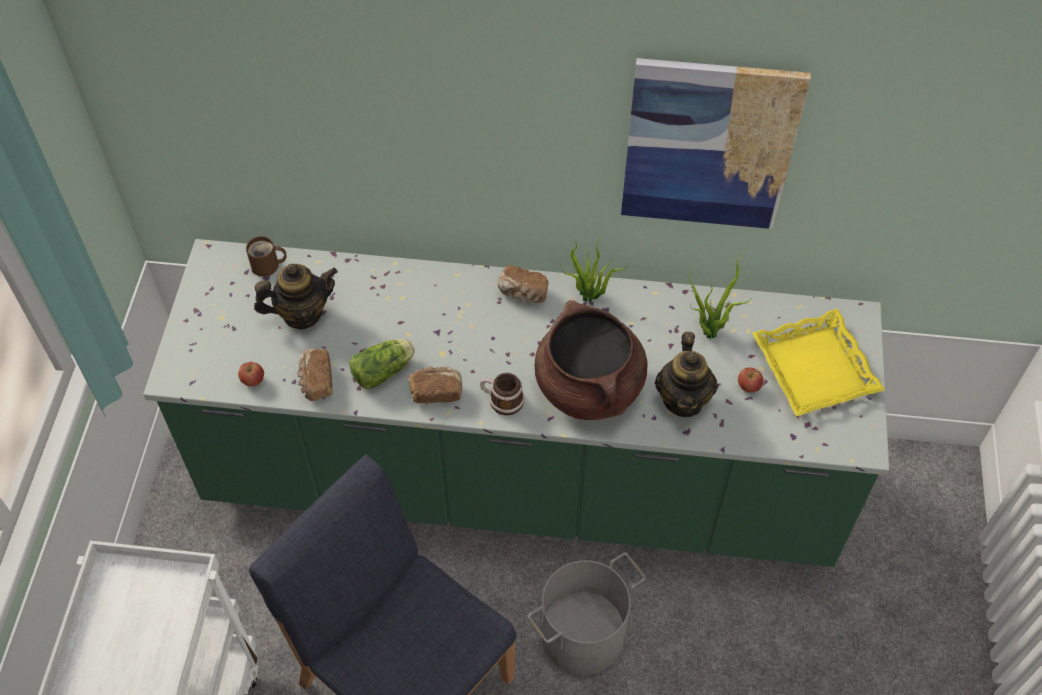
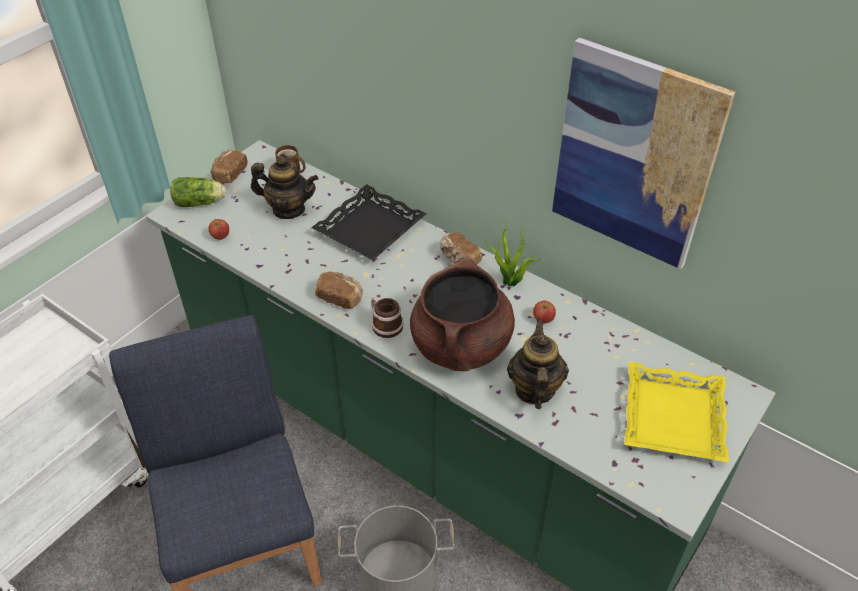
camera: 30 degrees right, 10 degrees down
bread [297,349,332,401] -> bread moved to [211,149,248,183]
lettuce [349,339,415,388] -> lettuce moved to [170,177,226,207]
teapot [655,332,718,417] -> teapot turned 150 degrees clockwise [507,320,569,409]
potted plant [689,247,750,339] -> none
apple [738,368,764,392] -> apple moved to [533,301,556,324]
none -> black tray [311,184,427,260]

